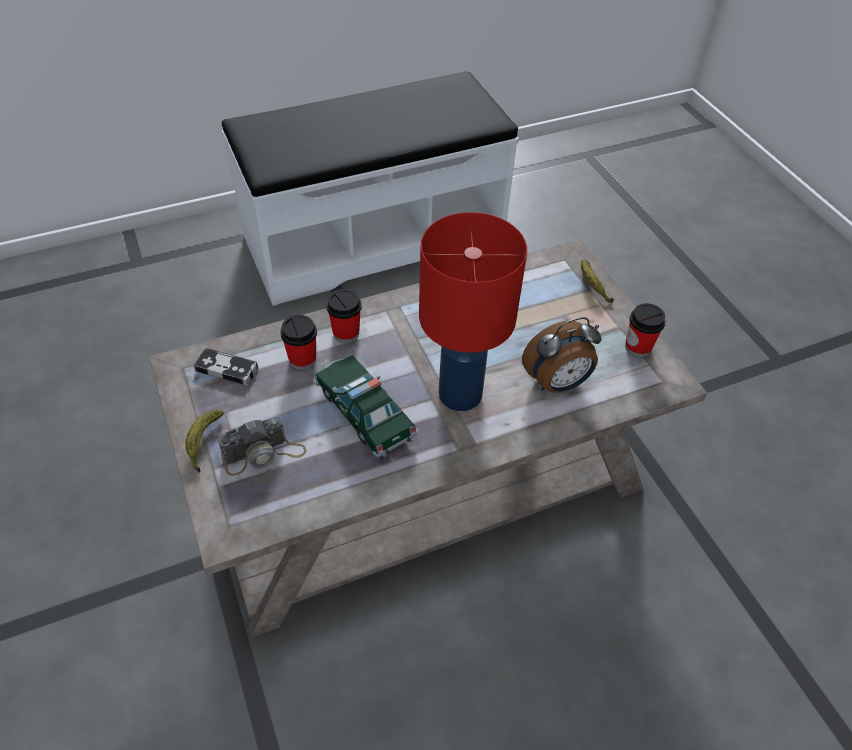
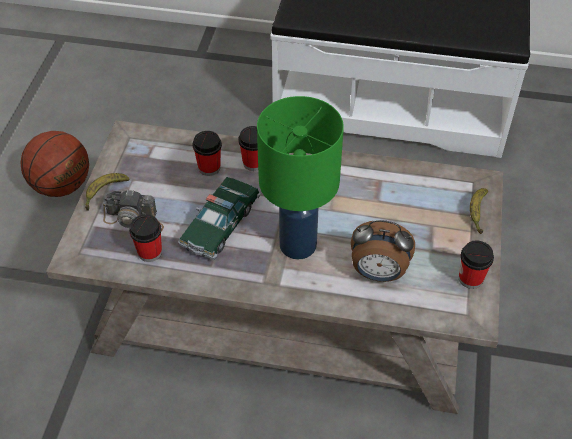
camera: 35 degrees right, 0 degrees up
game controller [194,348,258,385] -> none
toy car [313,355,418,458] -> toy car turned 150 degrees counterclockwise [178,177,261,260]
red table lamp [419,212,527,411] -> green table lamp [257,96,344,260]
none -> basketball [20,131,89,197]
none -> cup [129,214,162,262]

